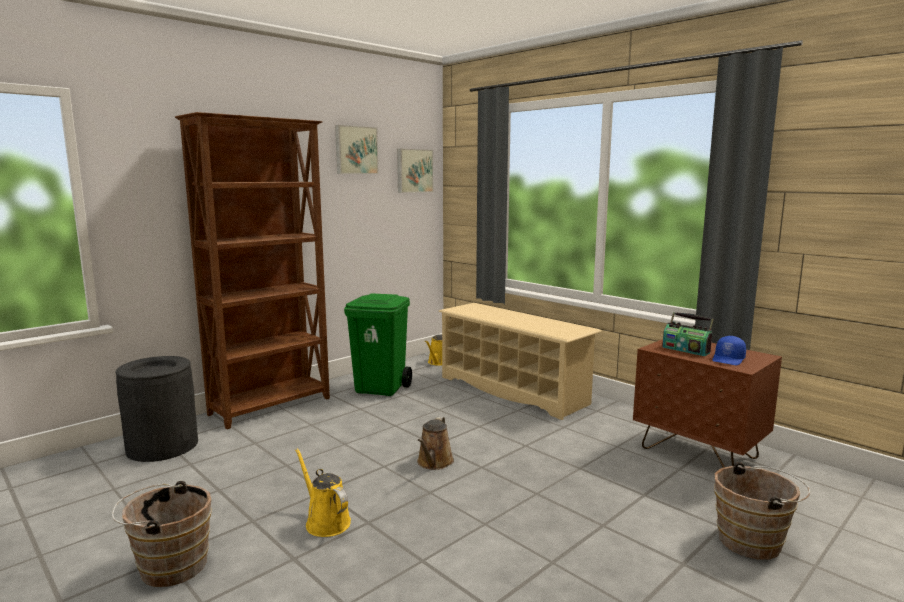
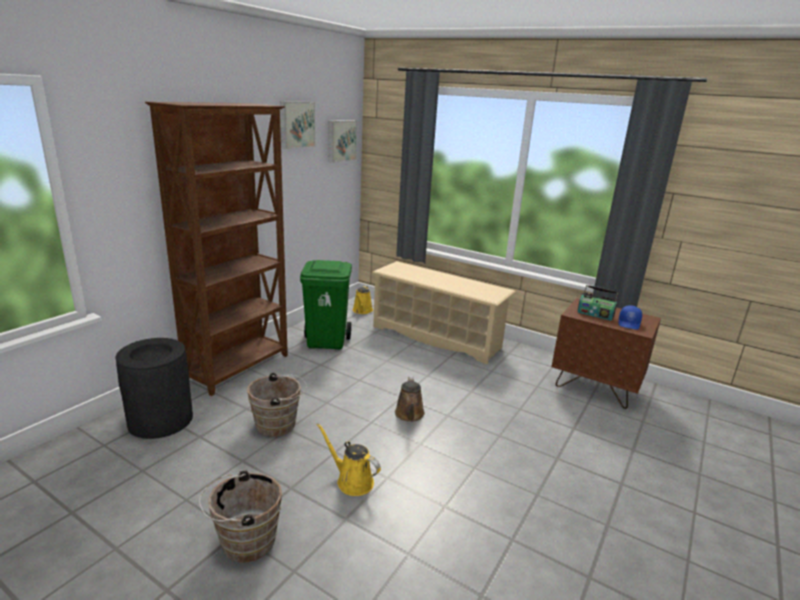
camera: 15 degrees left, 10 degrees up
brown bucket [714,462,810,560] -> brown bucket moved to [247,373,307,437]

